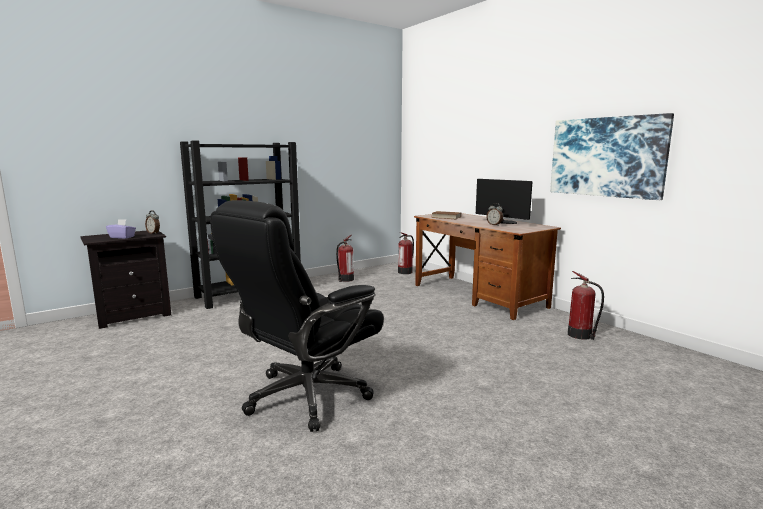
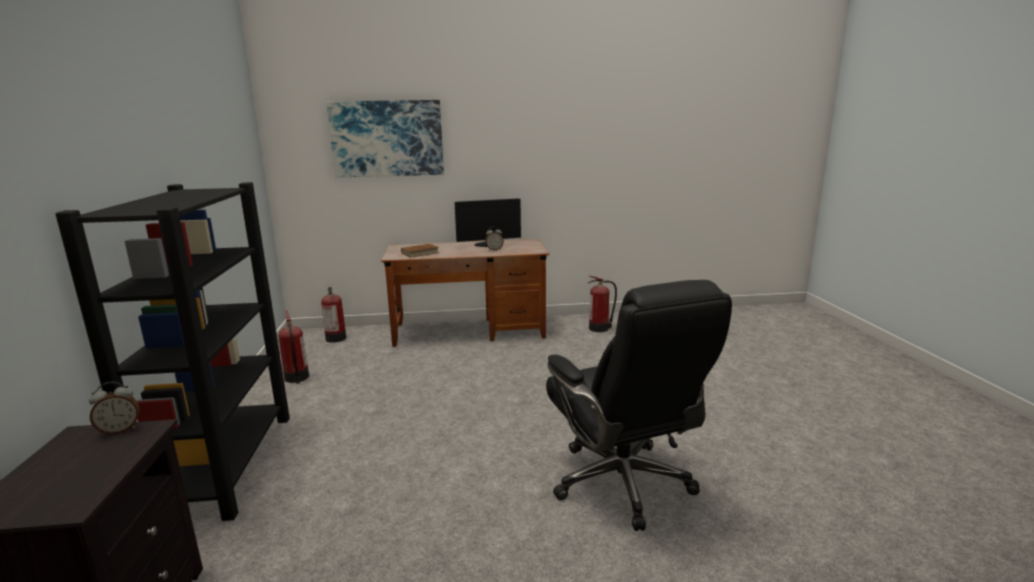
camera: 60 degrees left, 5 degrees up
purple tissue box [106,219,136,239] -> none
picture [550,113,674,200] -> picture moved to [327,100,444,177]

